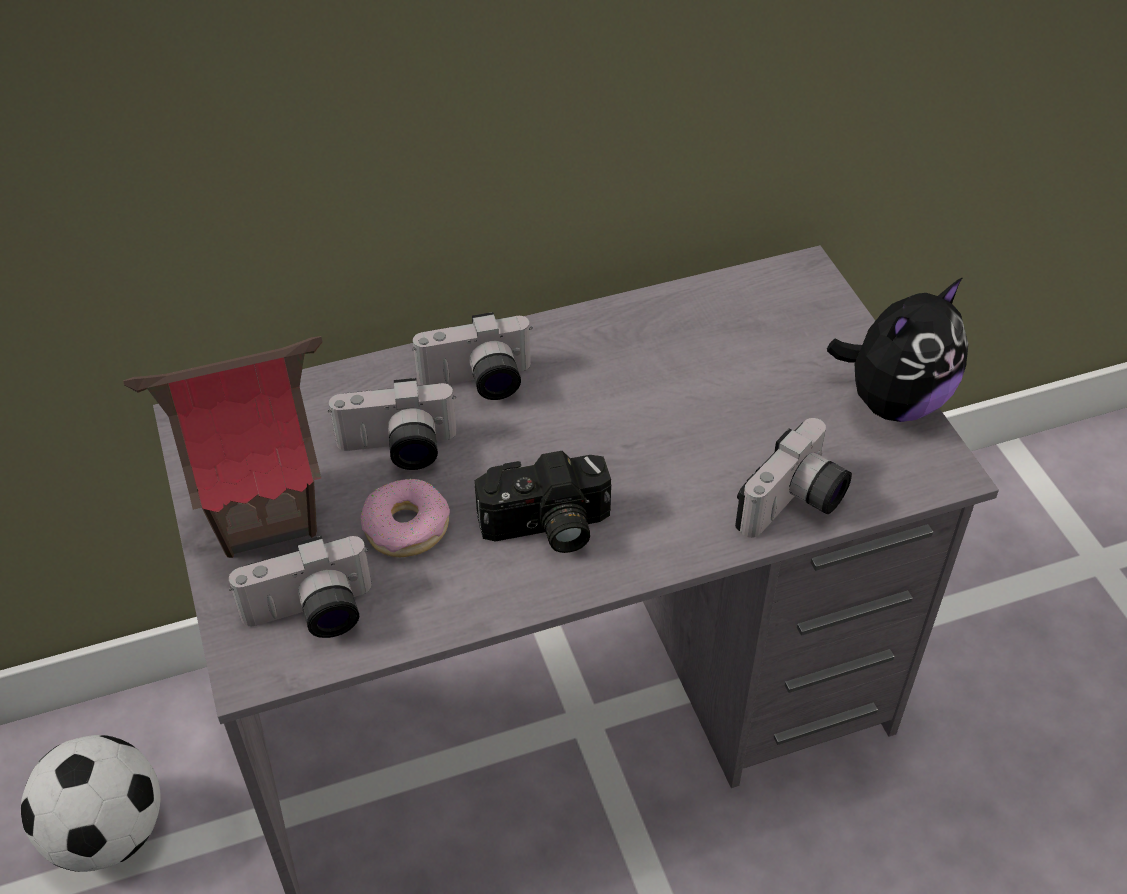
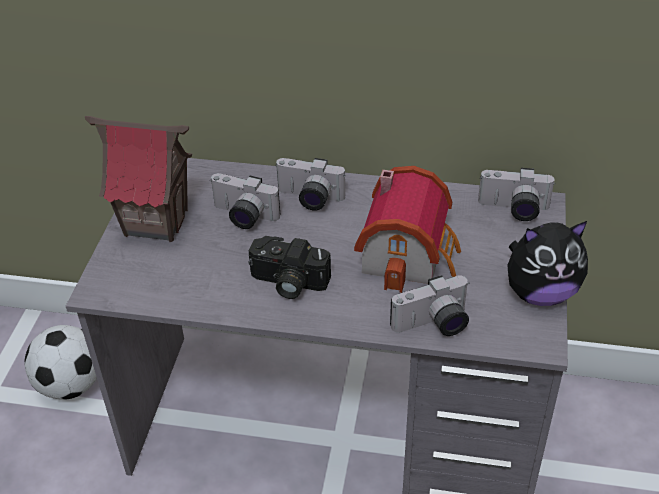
camera: 30 degrees right, 5 degrees down
camera [229,536,372,638] -> camera moved to [478,168,556,221]
donut [361,479,450,557] -> none
none -> toy house [354,166,461,293]

